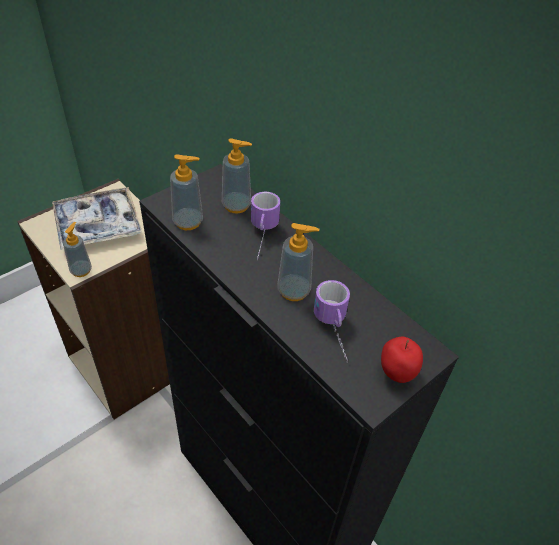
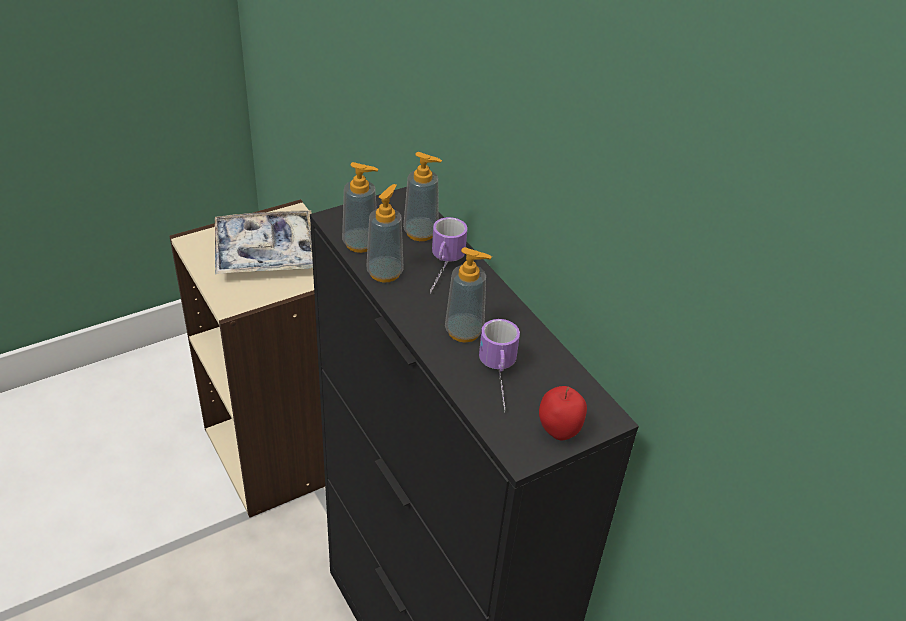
camera: 10 degrees right, 5 degrees down
soap dispenser [63,222,92,277] -> soap dispenser moved to [366,184,404,282]

